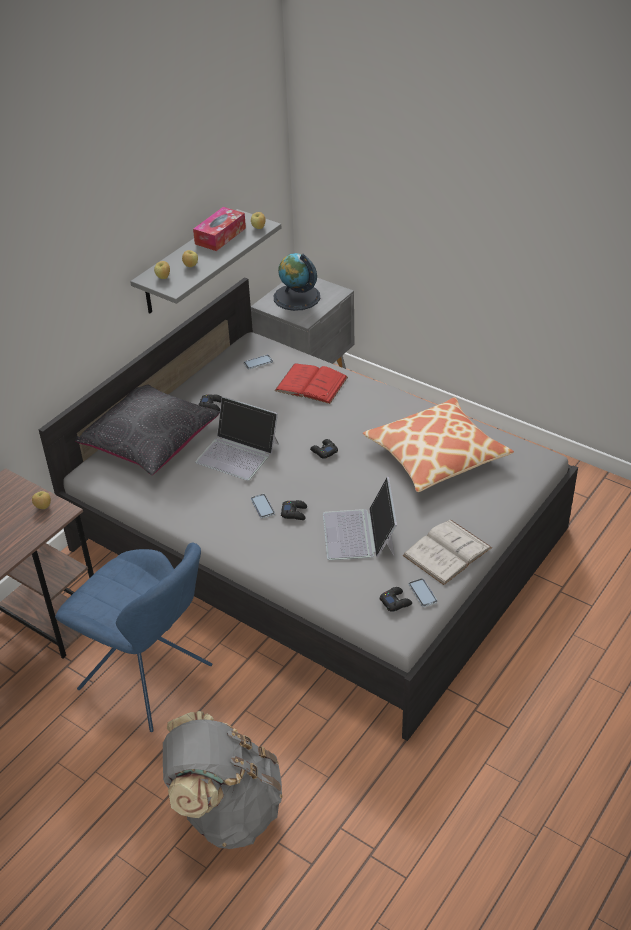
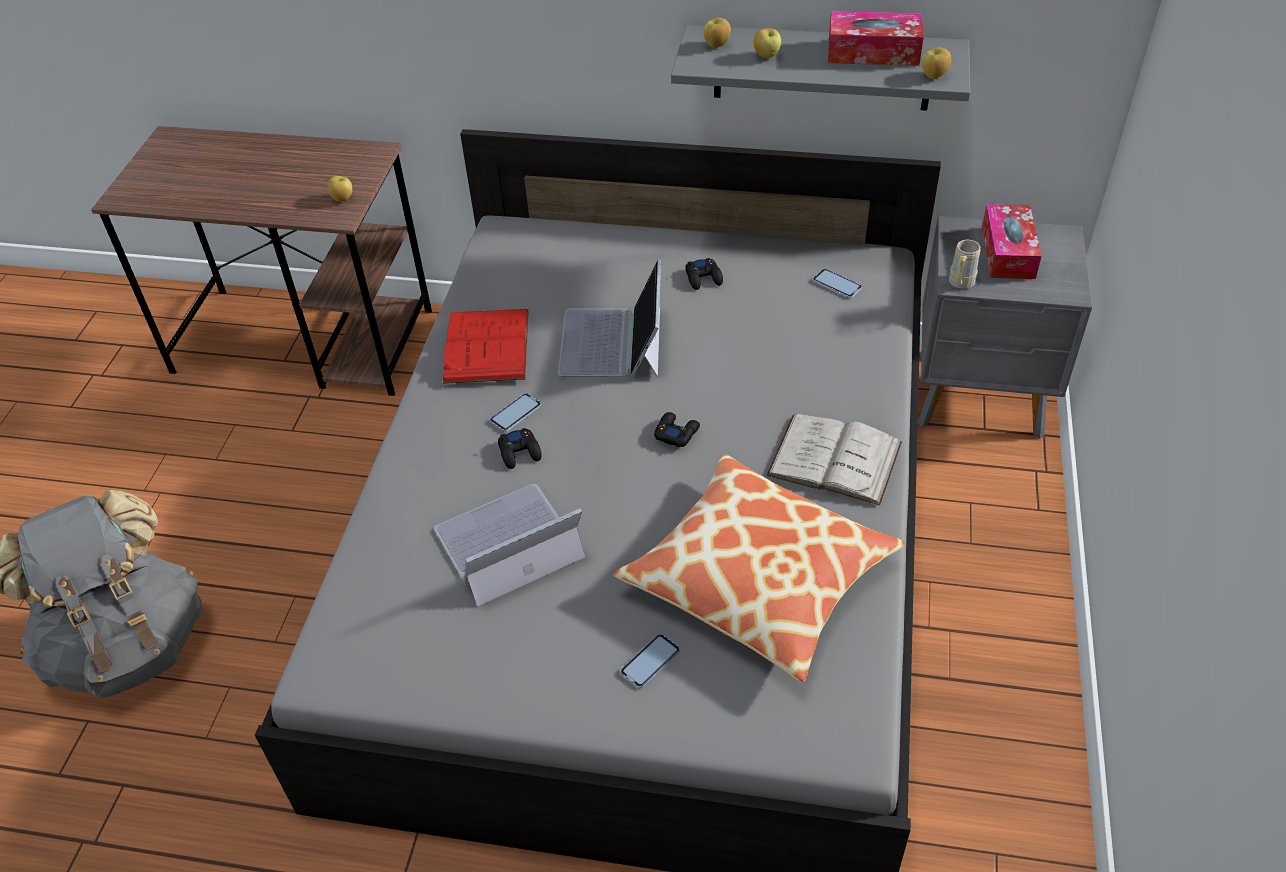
camera: 65 degrees right, 5 degrees up
blue chair [55,543,212,732] -> none
black pillow [75,384,220,475] -> none
globe [274,253,320,311] -> tissue box [982,204,1042,279]
red book [274,363,348,404] -> red book moved to [442,309,529,384]
black game controller [380,587,412,612] -> none
white book [402,520,492,585] -> white book moved to [767,413,902,505]
phone [409,578,437,607] -> phone moved to [620,634,680,688]
none -> beige mug [949,240,981,289]

